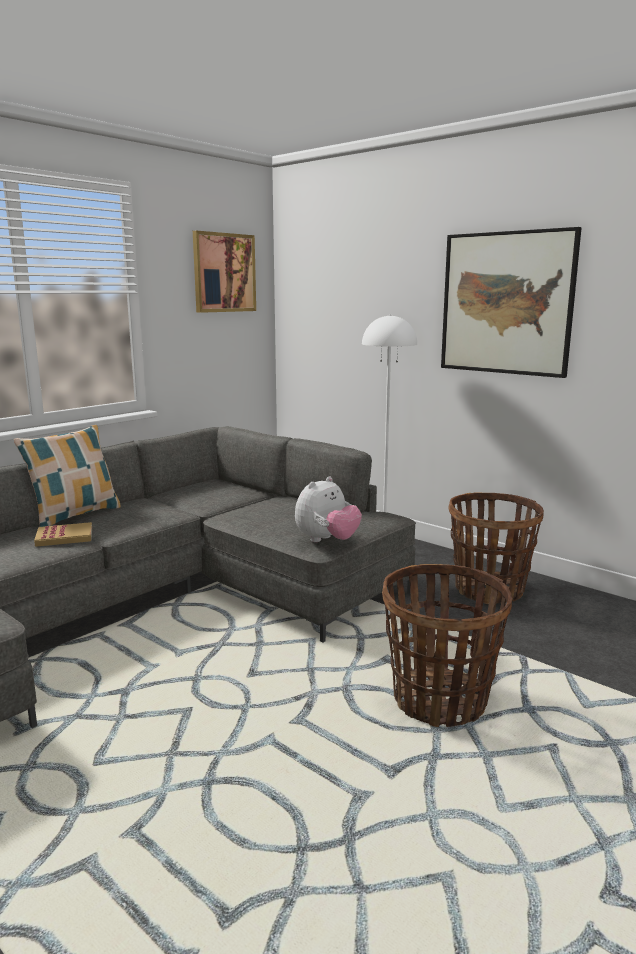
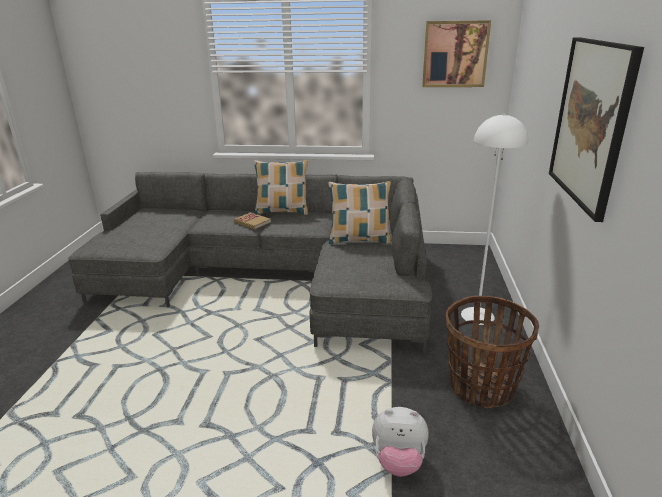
camera: 55 degrees right, 10 degrees up
plush toy [295,477,362,542] -> plush toy moved to [372,407,429,477]
basket [382,564,512,727] -> none
none -> pillow [328,181,391,244]

